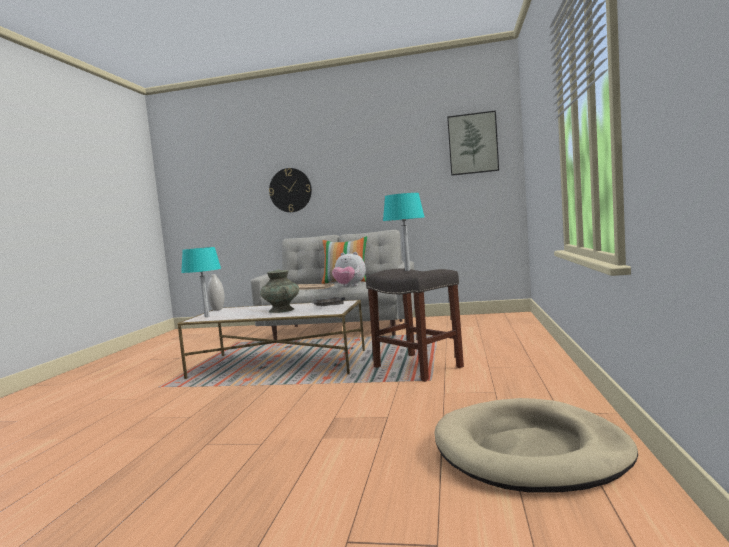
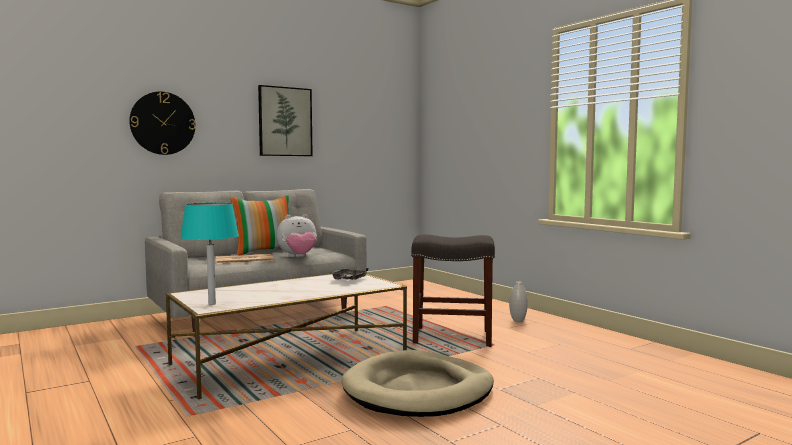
camera: 45 degrees left, 0 degrees up
white vase [207,274,225,311] -> white vase moved to [509,281,528,322]
turquoise vase [260,269,299,313] -> none
turquoise table lamp [383,193,424,271] -> none
beige dog bed [434,398,638,493] -> beige dog bed moved to [341,350,494,417]
picture [447,110,499,176] -> picture moved to [258,85,313,156]

